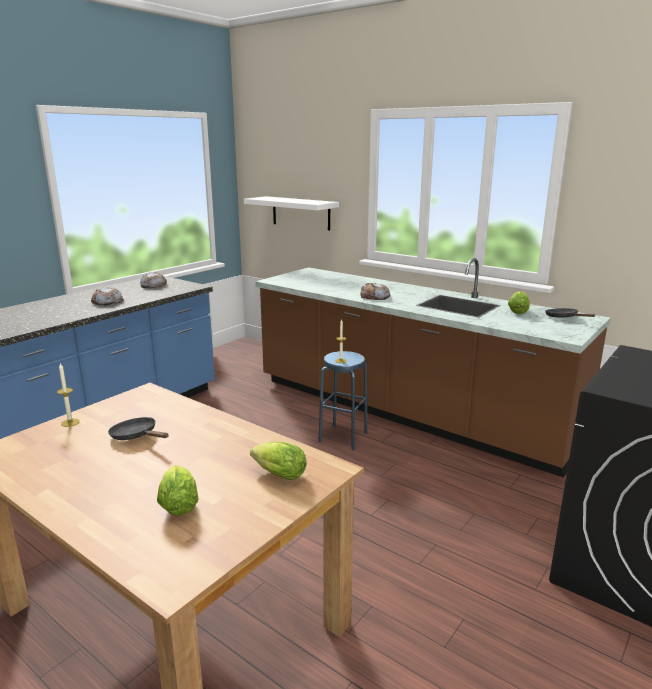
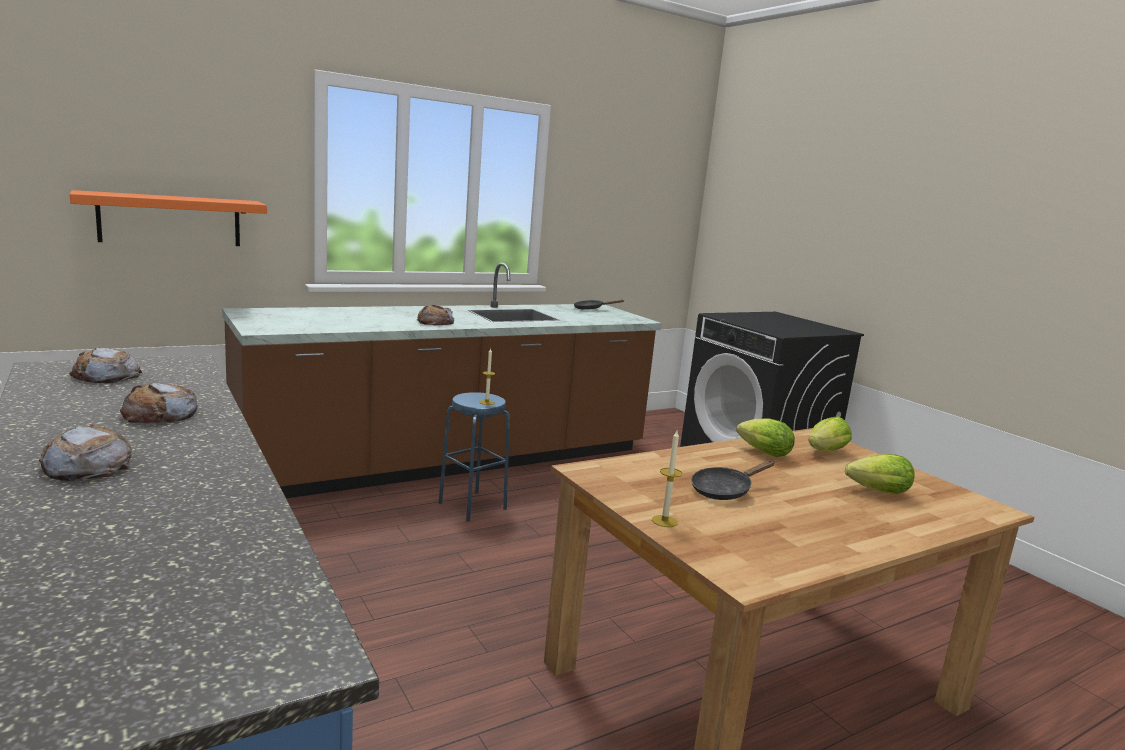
camera: 70 degrees left, 5 degrees down
white shelf [244,196,339,231] -> orange shelf [70,190,267,246]
lettuce [508,291,530,314] -> lettuce moved to [736,418,795,457]
none -> bread [39,424,132,481]

